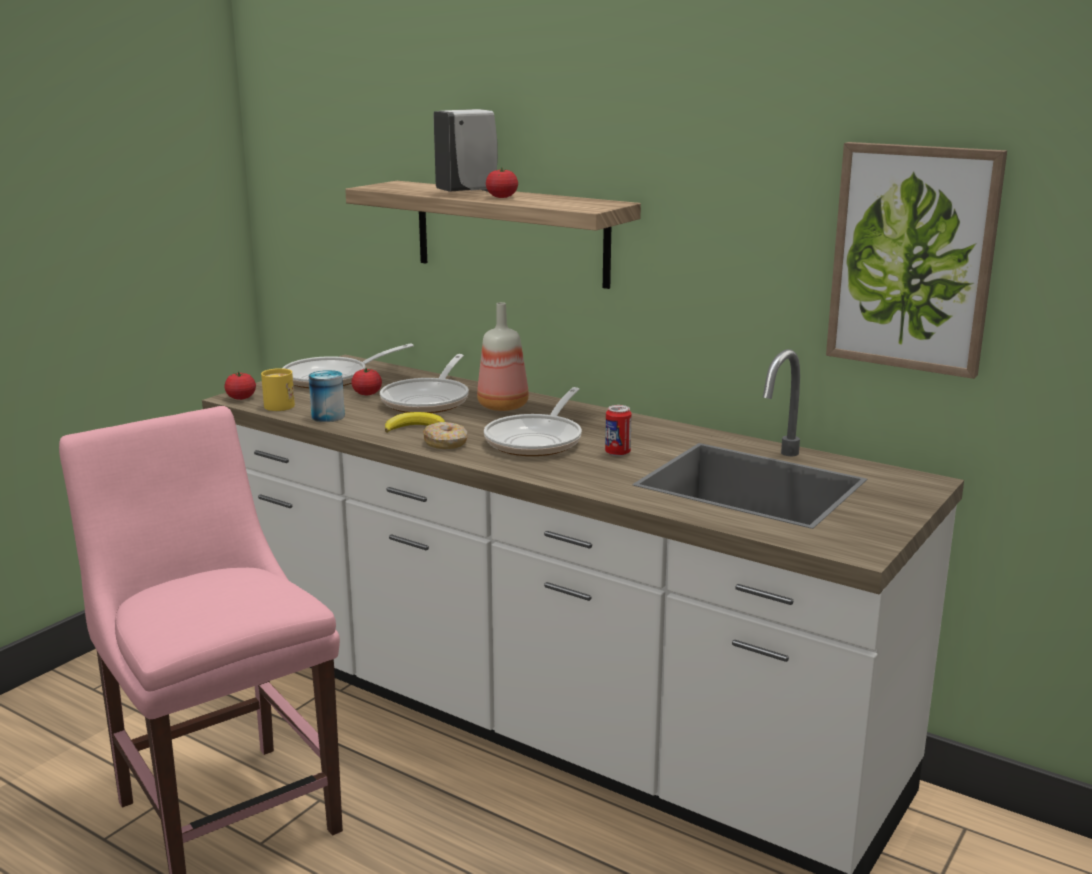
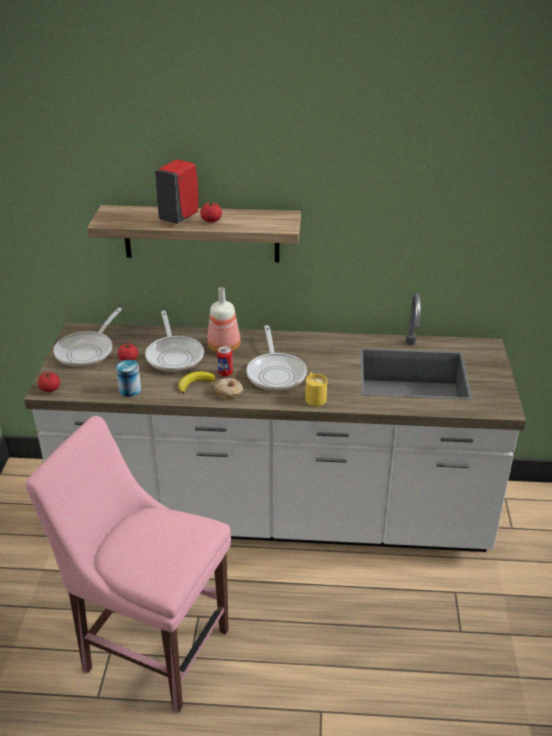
camera: 30 degrees left, 15 degrees up
yellow mug [261,368,295,411] -> yellow mug moved to [305,372,327,406]
white soap dispenser [434,109,498,192] -> red soap dispenser [155,160,198,224]
can [605,405,632,456] -> can moved to [217,346,233,376]
picture [826,142,1007,379] -> none

